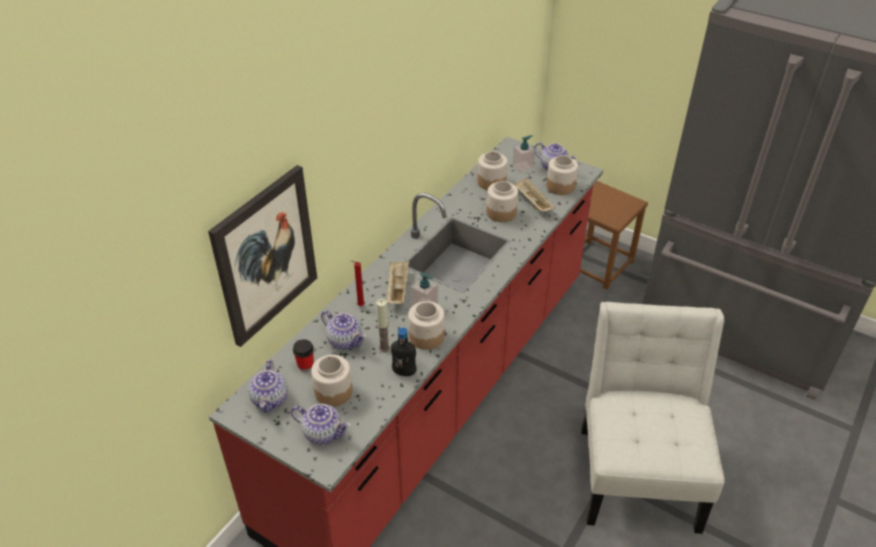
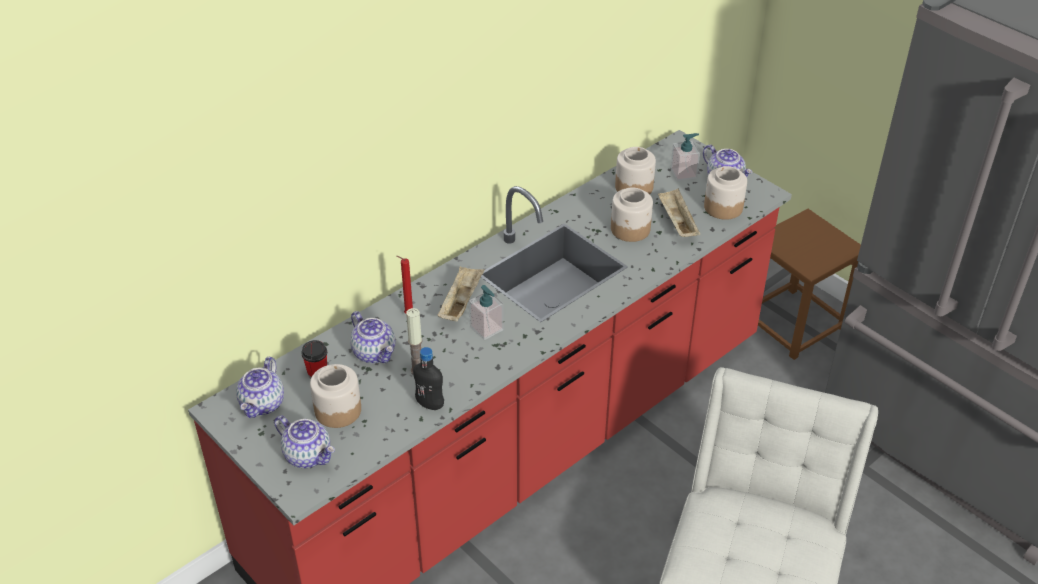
camera: 15 degrees right, 0 degrees up
picture [208,165,317,347] -> none
jar [408,301,445,350] -> none

